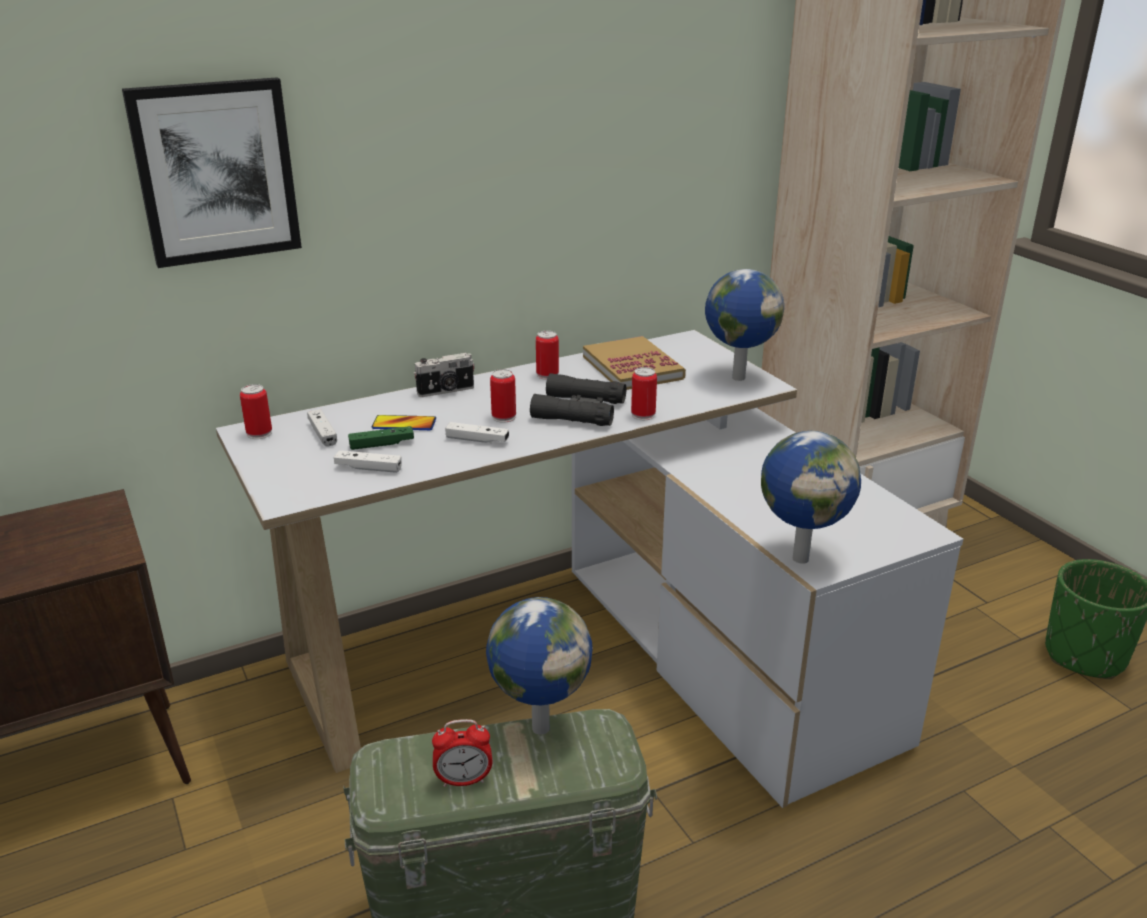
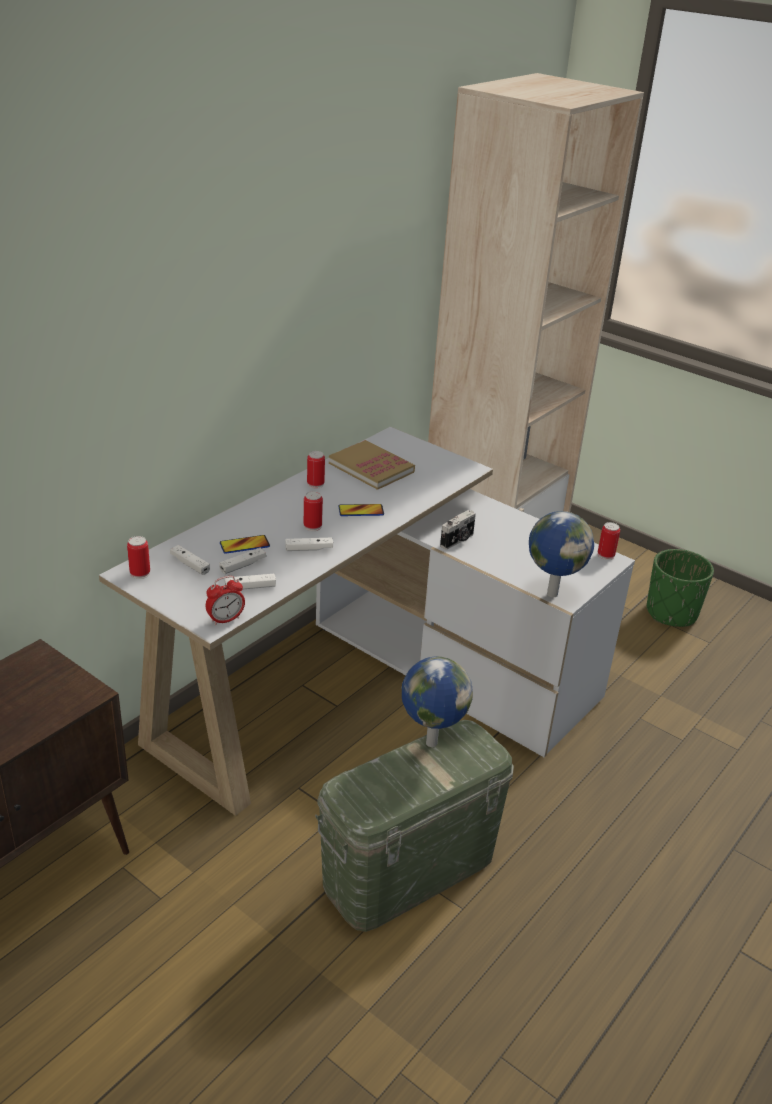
camera: 25 degrees left, 5 degrees up
picture [122,77,302,268] -> none
green game controller [348,426,414,450] -> white game controller [219,548,266,574]
camera [413,353,475,397] -> camera moved to [440,510,476,550]
alarm clock [432,719,492,787] -> alarm clock moved to [206,576,245,626]
black binoculars [530,373,626,426] -> phone [338,504,384,516]
can [631,367,657,420] -> can moved to [598,522,620,560]
globe [705,269,784,381] -> none

